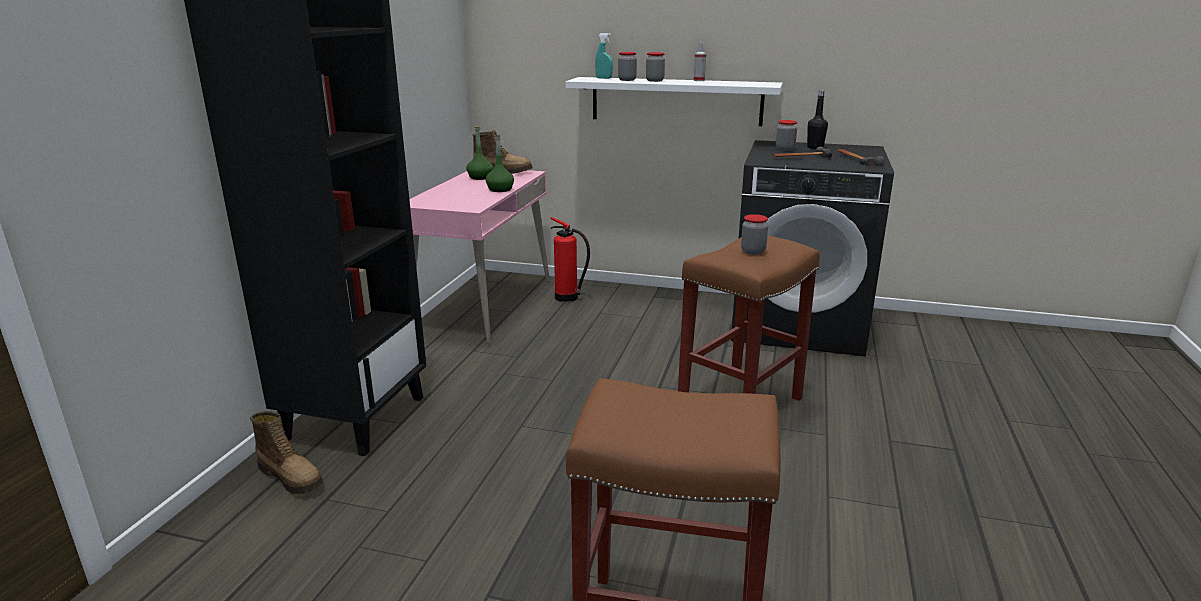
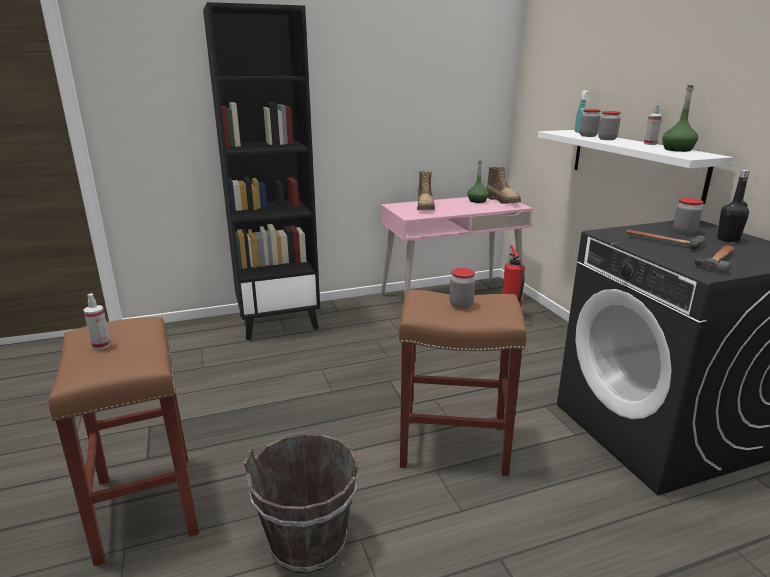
camera: 55 degrees right, 0 degrees up
boot [250,411,323,494] -> boot moved to [417,171,435,210]
green bottle [486,135,514,192] -> green bottle moved to [662,85,698,152]
none -> spray bottle [83,293,111,350]
none -> brown bucket [244,434,360,574]

